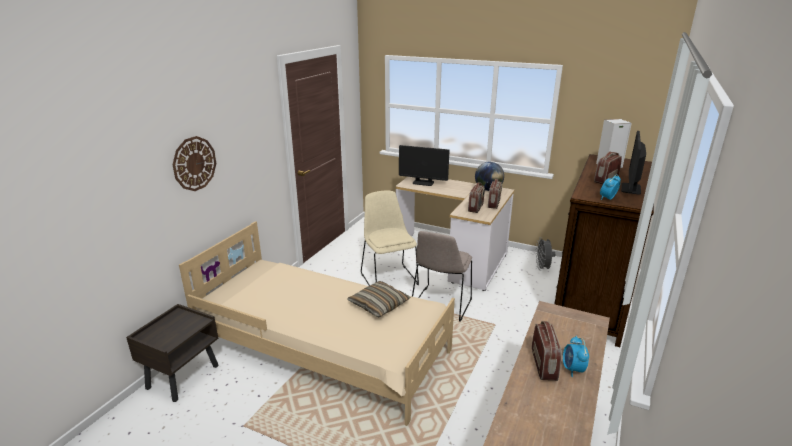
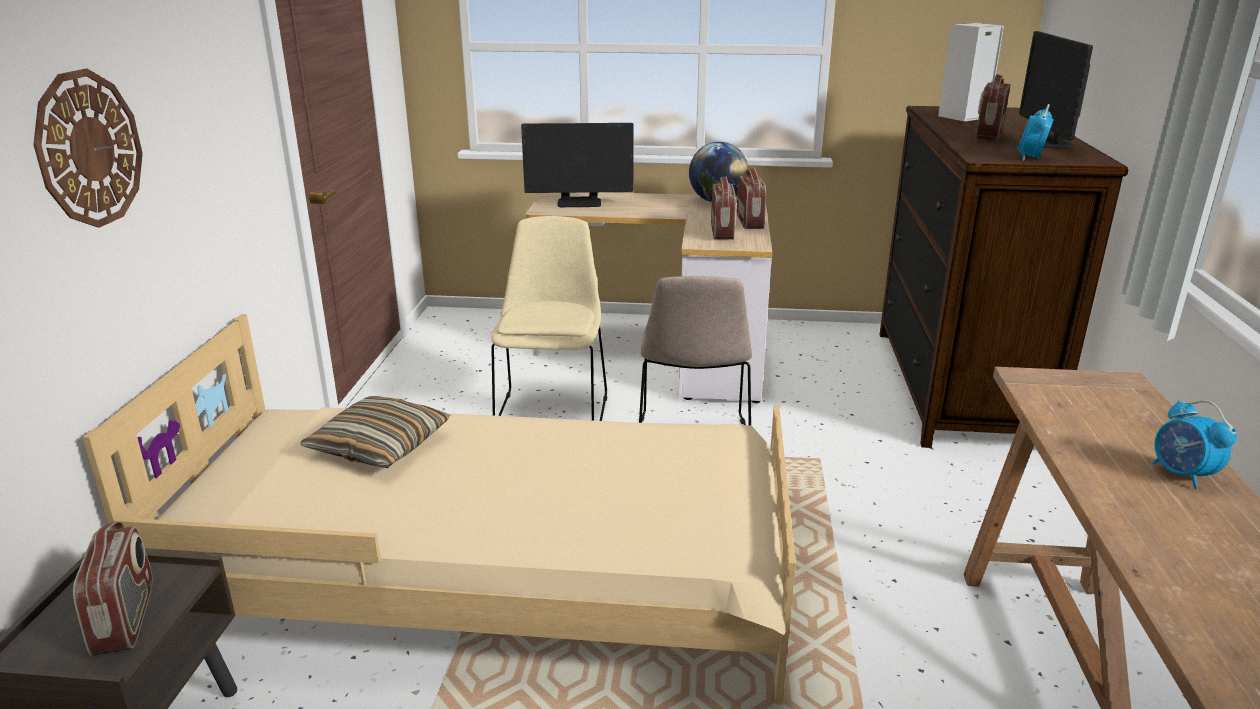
camera: 20 degrees left, 0 degrees up
pillow [347,281,410,318] -> pillow moved to [300,396,450,468]
beige chair [361,191,419,286] -> beige chair turned 45 degrees clockwise [491,216,607,421]
radio [532,321,562,381] -> radio moved to [73,521,153,656]
grey fan [536,237,555,271] -> none

